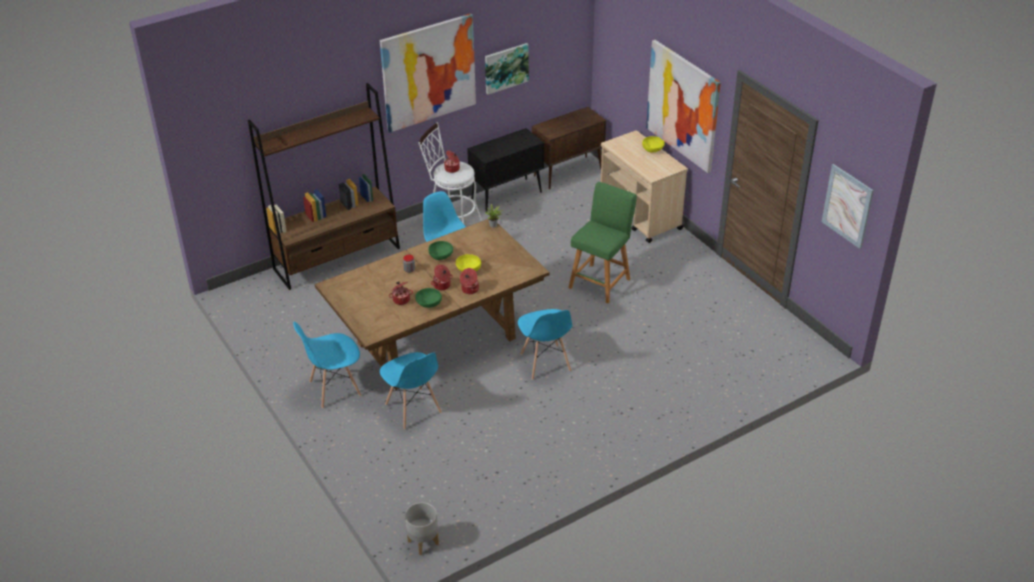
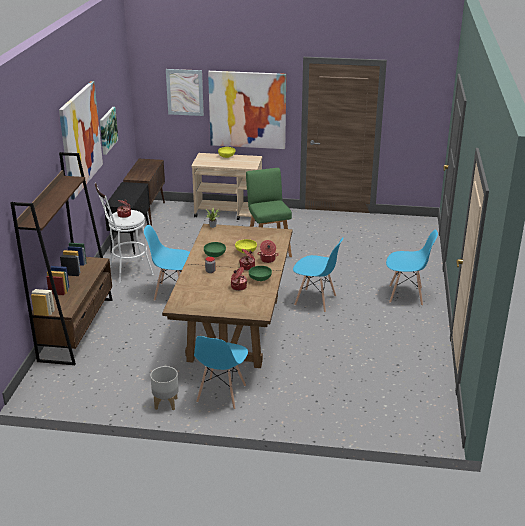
camera: 50 degrees left, 10 degrees down
blue chair [380,352,442,430] -> blue chair moved to [386,230,438,306]
grey planter [405,502,439,555] -> grey planter moved to [150,366,179,410]
picture [822,164,874,249] -> picture moved to [166,69,204,116]

